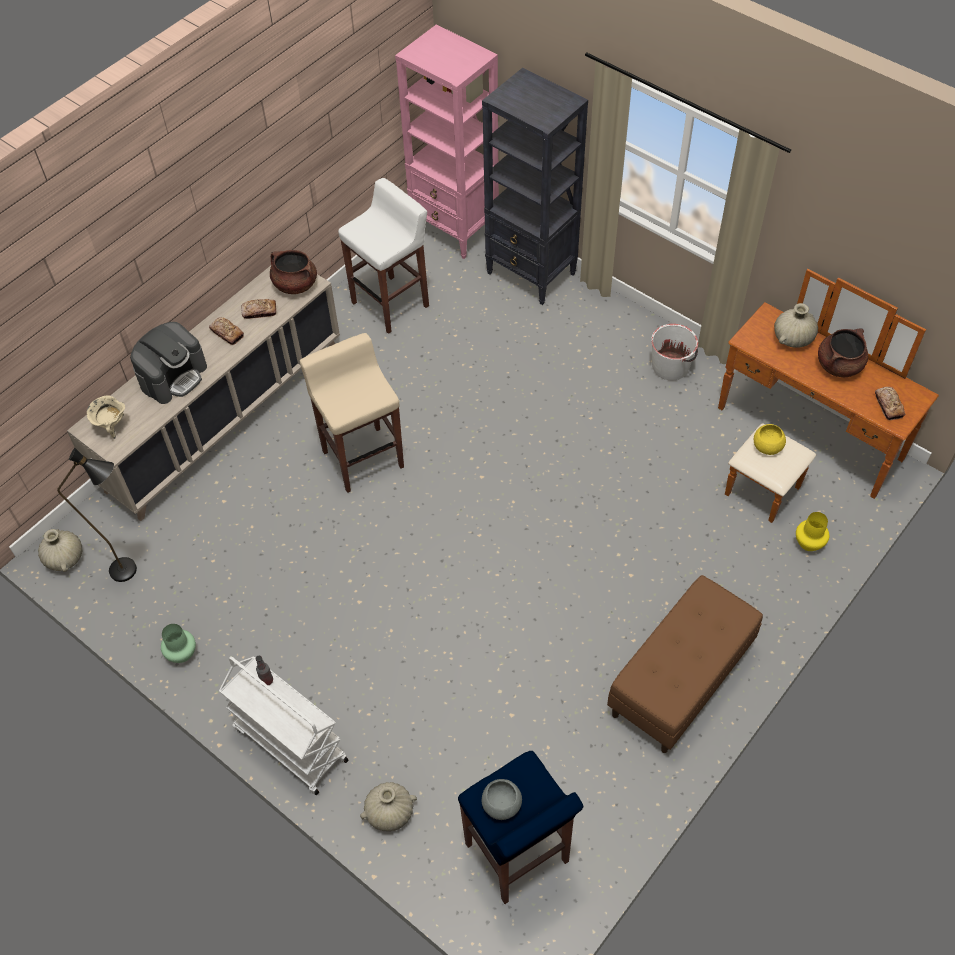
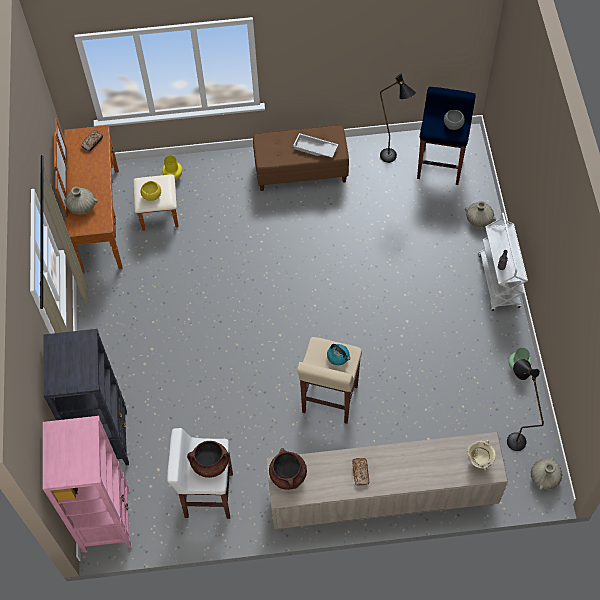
camera: 135 degrees left, 5 degrees up
coffee machine [130,322,207,404] -> none
bread [241,299,276,319] -> none
white bucket [651,324,698,380] -> none
brown cooking pot [818,329,868,377] -> brown cooking pot moved to [187,441,229,478]
none -> white tray [293,133,338,158]
none -> kettle [327,344,350,365]
none -> black floor lamp [380,73,416,163]

